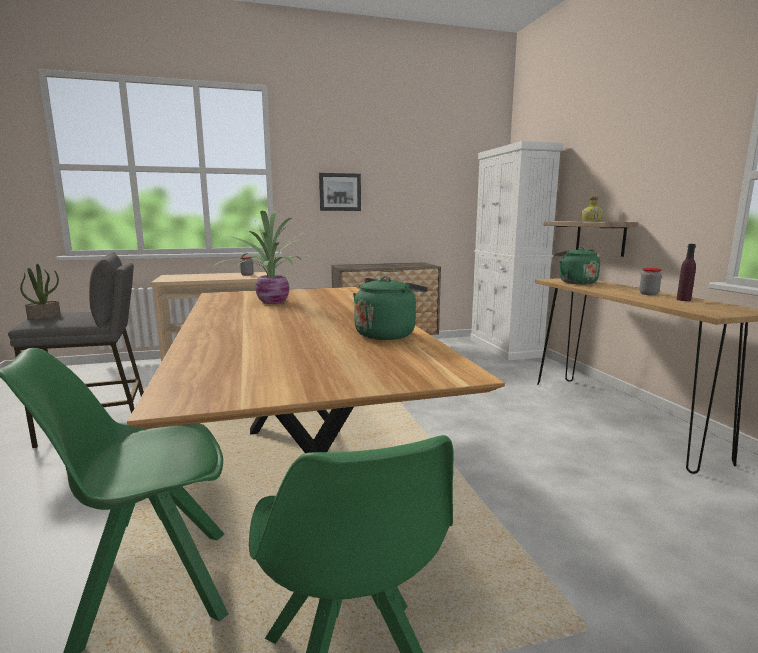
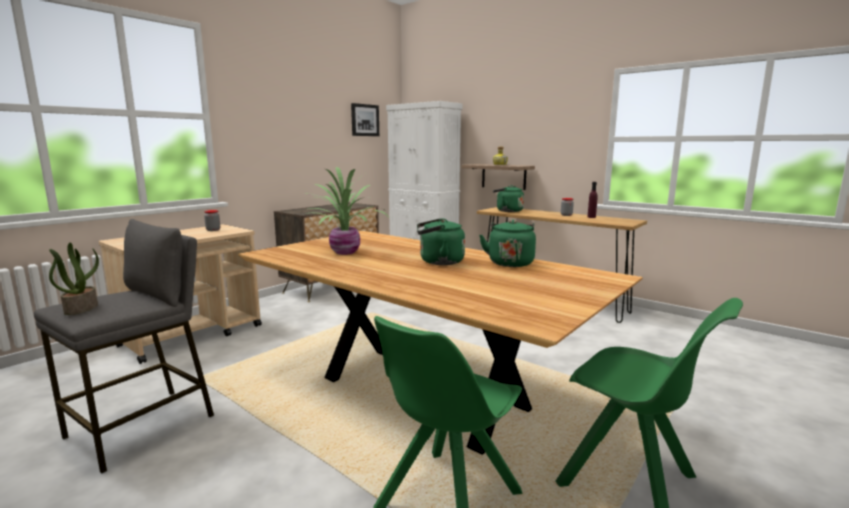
camera: 35 degrees left, 0 degrees up
picture [319,173,361,211] -> picture moved to [351,103,379,136]
none -> green kettle [417,218,465,265]

